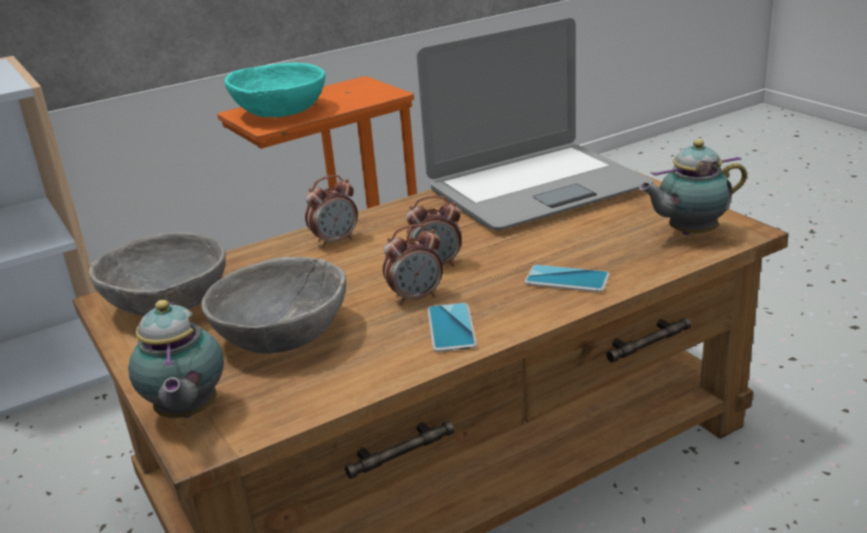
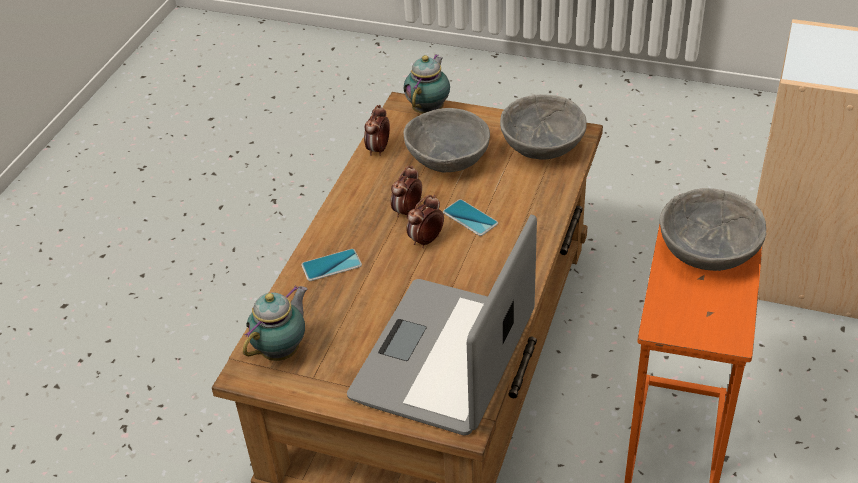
camera: 140 degrees right, 15 degrees up
teapot [128,300,224,418] -> teapot turned 75 degrees clockwise [404,54,450,114]
turquoise bowl [225,62,325,117] -> grey bowl [660,188,766,271]
alarm clock [305,175,358,248] -> alarm clock moved to [364,105,390,156]
phone [427,303,477,352] -> phone moved to [443,199,498,236]

